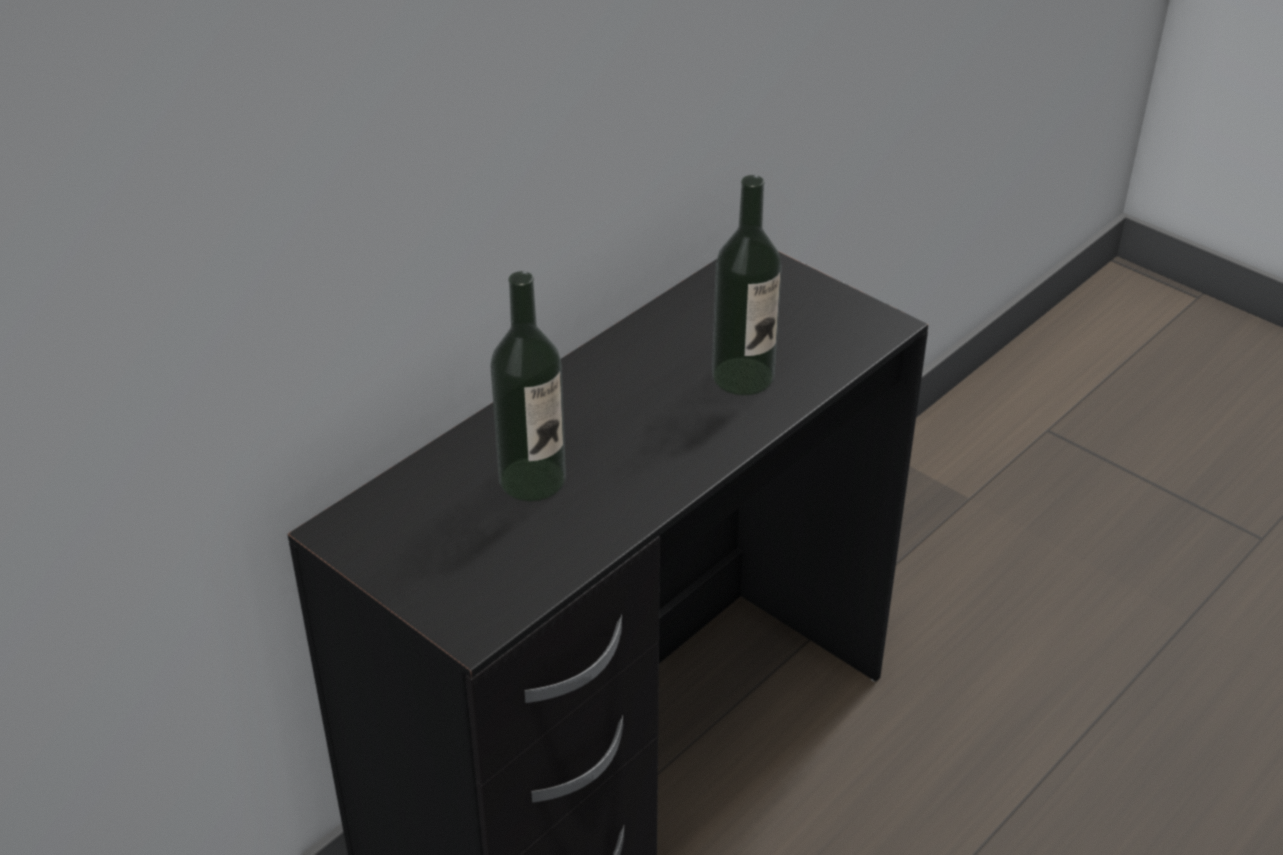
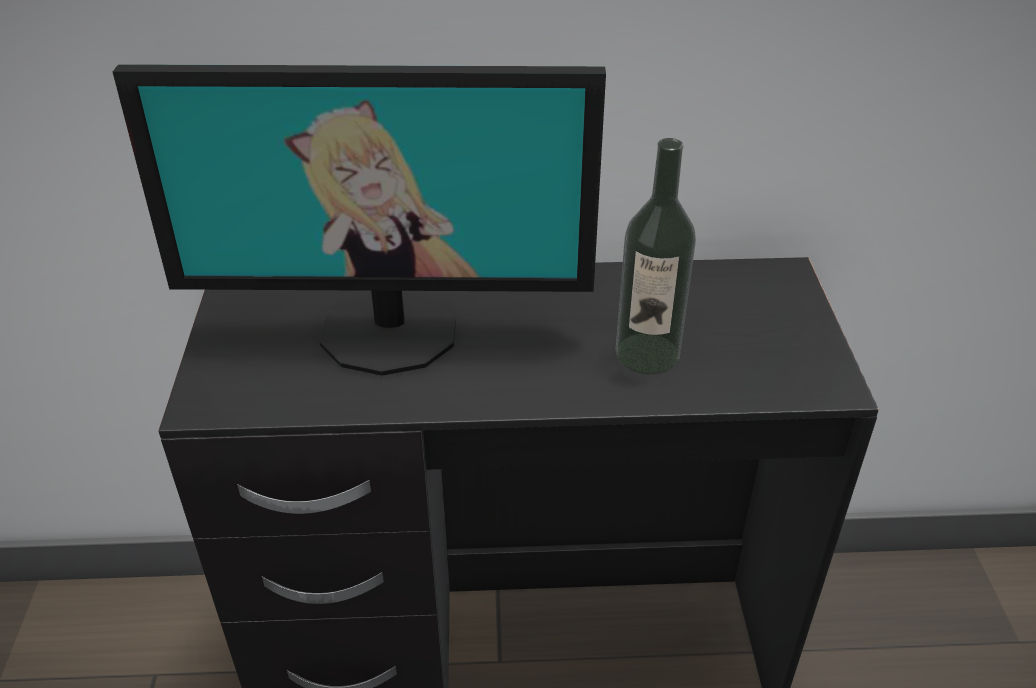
camera: 45 degrees right, 0 degrees up
bottle [490,271,566,501] -> monitor [112,64,606,376]

